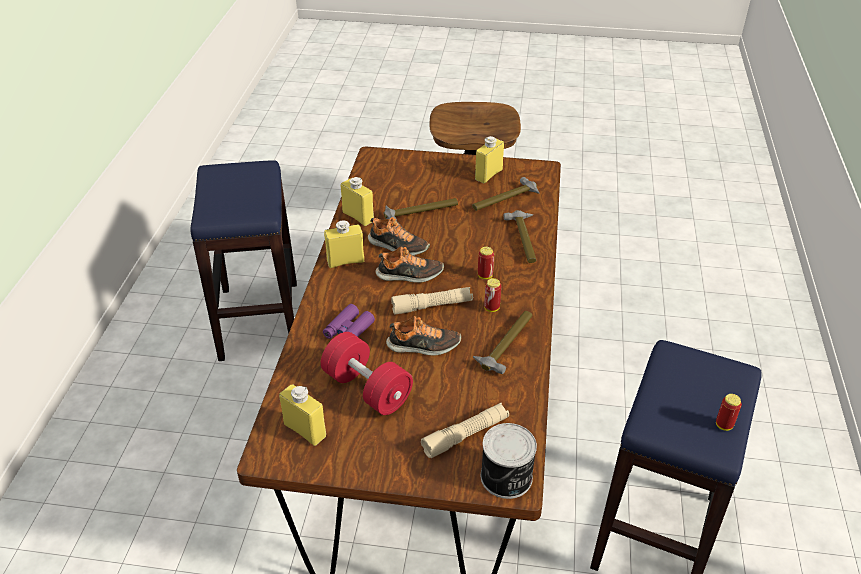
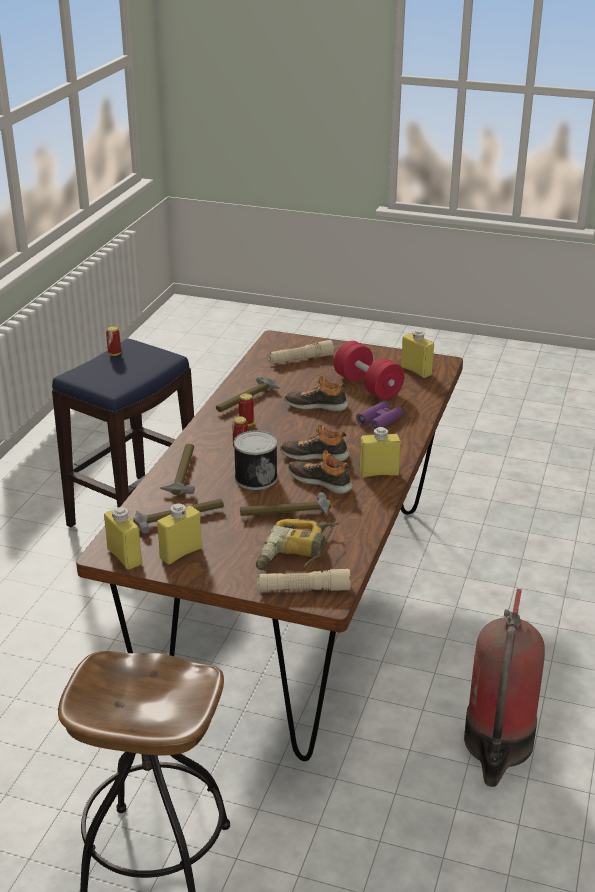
camera: 170 degrees left, 10 degrees down
stool [190,160,297,361] -> fire extinguisher [464,589,545,787]
yellow bottle [341,177,374,226] -> yellow bottle moved to [104,507,142,569]
beige flashlight [391,287,473,314] -> beige flashlight moved to [256,569,351,591]
can [481,423,537,499] -> can moved to [234,431,278,490]
none -> power drill [256,519,339,570]

